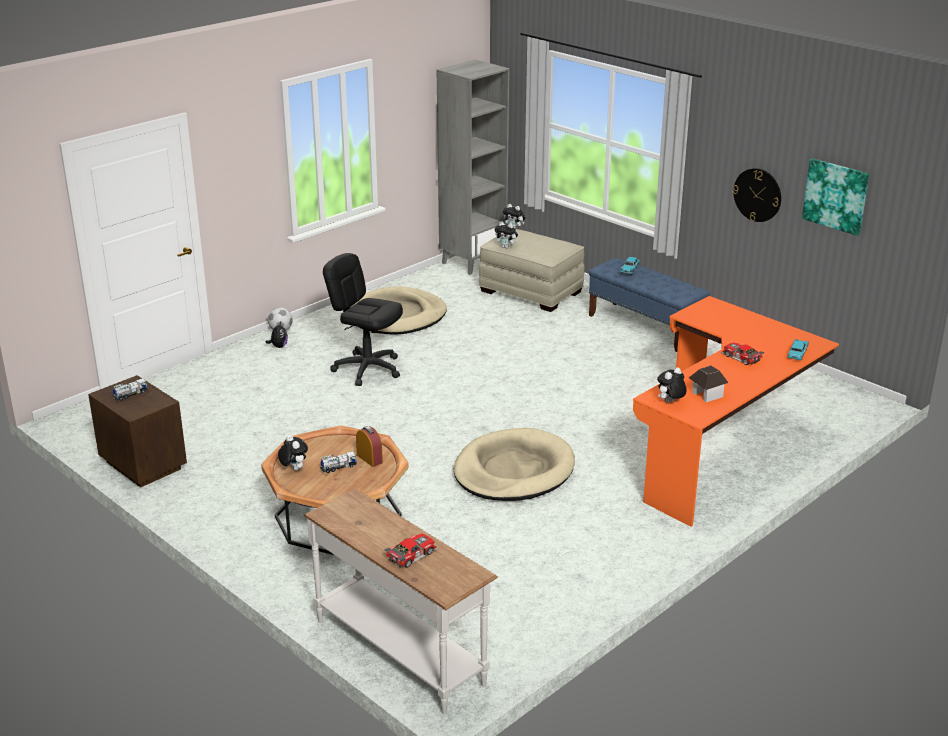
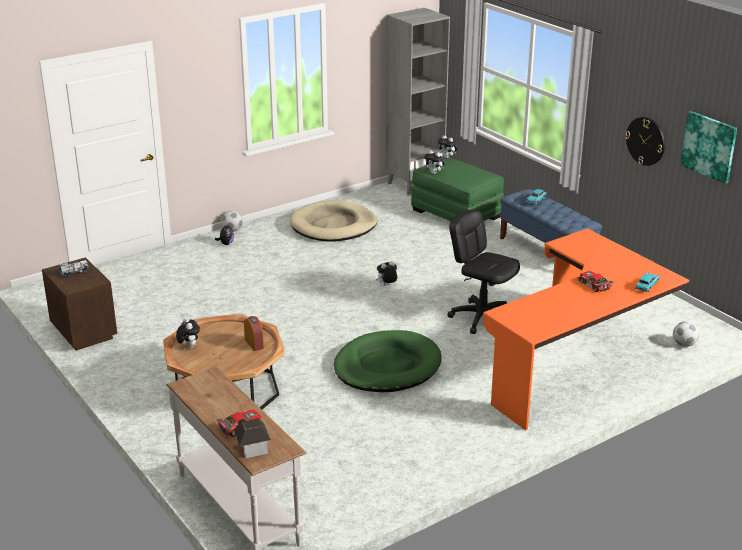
camera: 10 degrees right, 0 degrees up
toy truck [320,451,357,473] -> none
black office chair [323,253,403,386] -> black office chair moved to [447,210,520,334]
beige dog bed [454,428,575,501] -> green dog bed [334,330,442,392]
beige ottoman [479,229,584,312] -> green ottoman [411,158,504,221]
plush toy [657,367,687,403] -> plush toy moved to [376,261,397,286]
toy house [689,366,728,402] -> toy house moved to [234,418,271,458]
none -> football [673,321,699,347]

